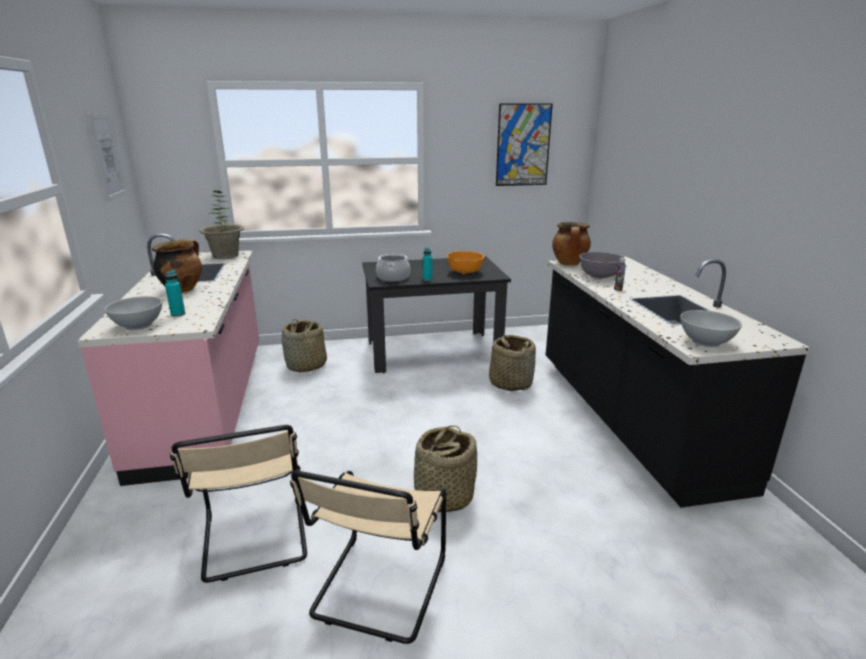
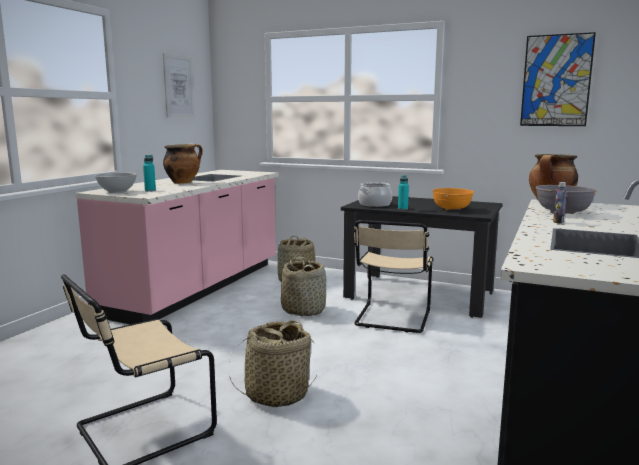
camera: 35 degrees right, 10 degrees down
beige chair [170,425,307,583] -> beige chair moved to [353,220,433,333]
potted plant [199,191,244,259] -> none
basket [489,334,536,391] -> basket moved to [281,256,327,316]
white bowl [680,310,742,347] -> none

